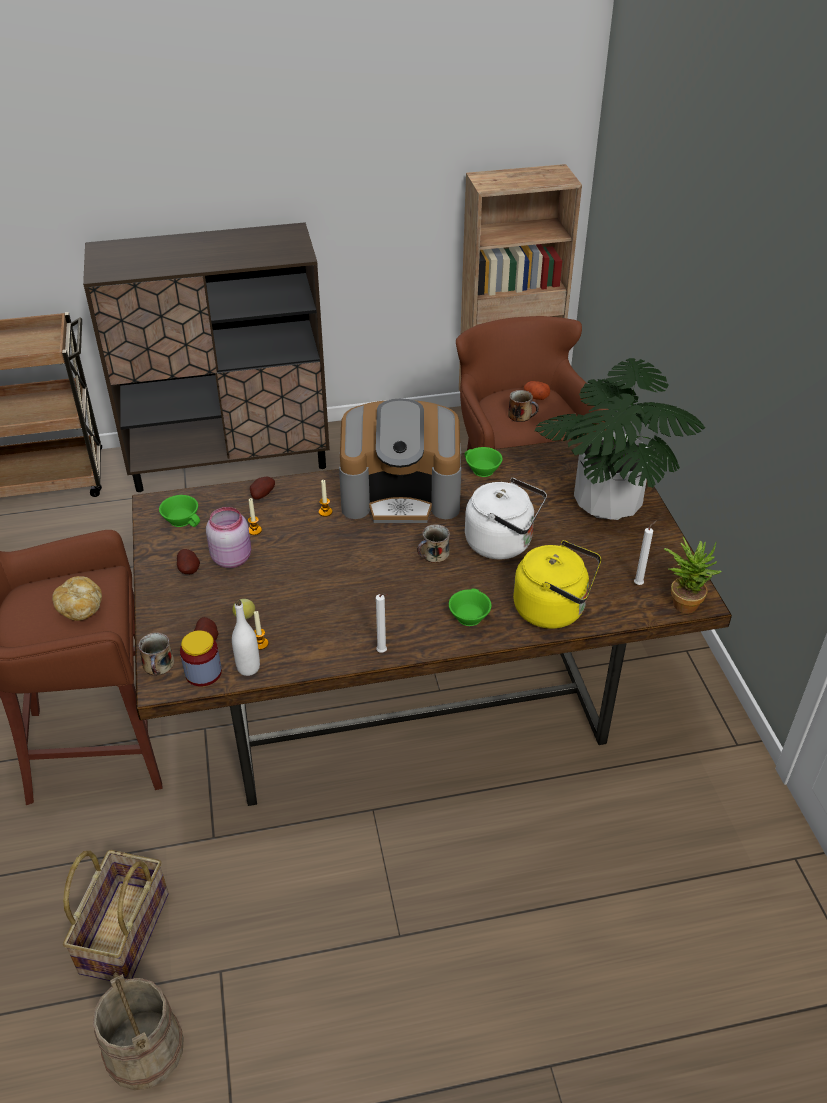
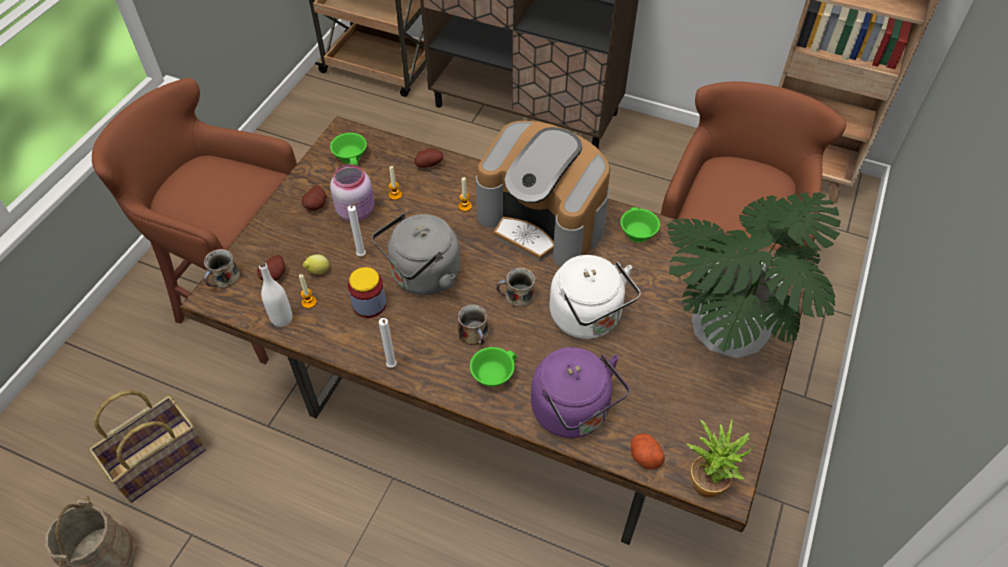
camera: 35 degrees right, 10 degrees up
bread [52,576,102,621] -> none
jar [180,630,222,686] -> jar moved to [348,267,386,318]
mug [508,390,539,422] -> mug moved to [458,305,488,345]
yellow kettle [513,540,601,629] -> purple kettle [531,347,630,438]
potato [524,381,550,400] -> potato moved to [631,434,665,469]
white candle [634,521,656,585] -> white candle moved to [347,202,366,256]
none -> grey kettle [372,213,460,295]

